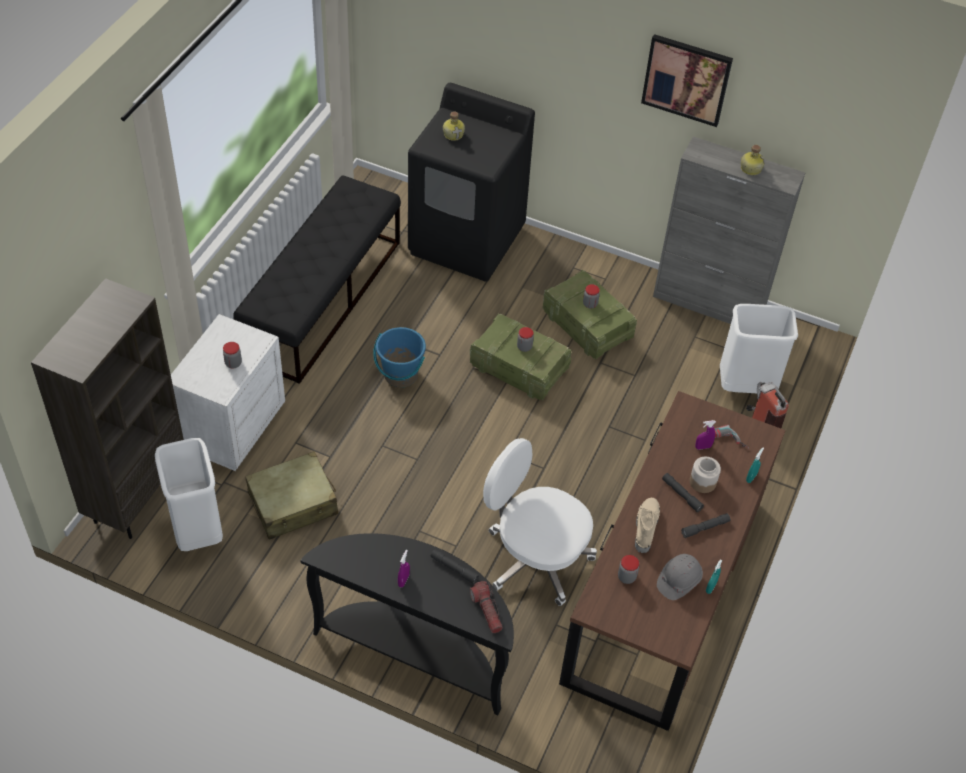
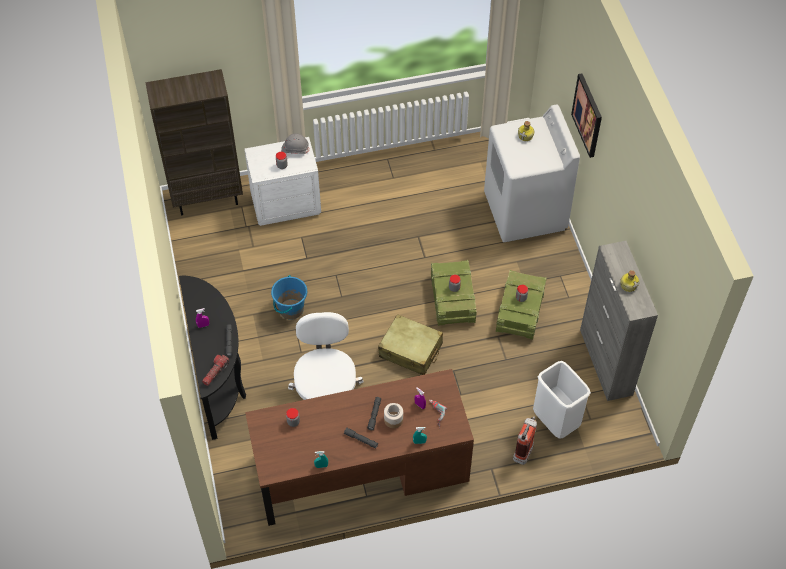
camera: 55 degrees right, 5 degrees up
white trash can [155,438,223,551] -> none
black bench [233,175,401,384] -> none
beige suitcase [245,451,338,540] -> beige suitcase moved to [378,314,443,375]
blue bucket [373,327,426,388] -> blue bucket moved to [271,275,307,320]
black washing machine [408,83,535,282] -> white washing machine [484,104,580,242]
beige boot [635,498,660,553] -> none
picture [641,34,733,127] -> picture moved to [571,74,602,158]
grey hard hat [657,554,703,600] -> grey hard hat moved to [281,133,310,154]

